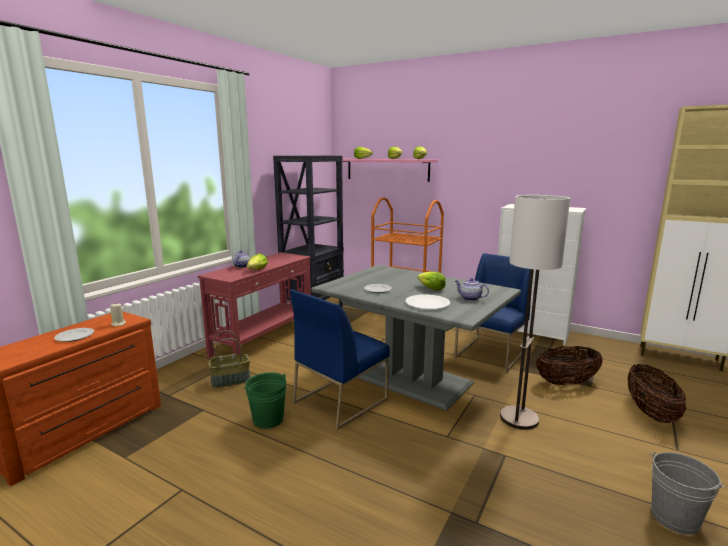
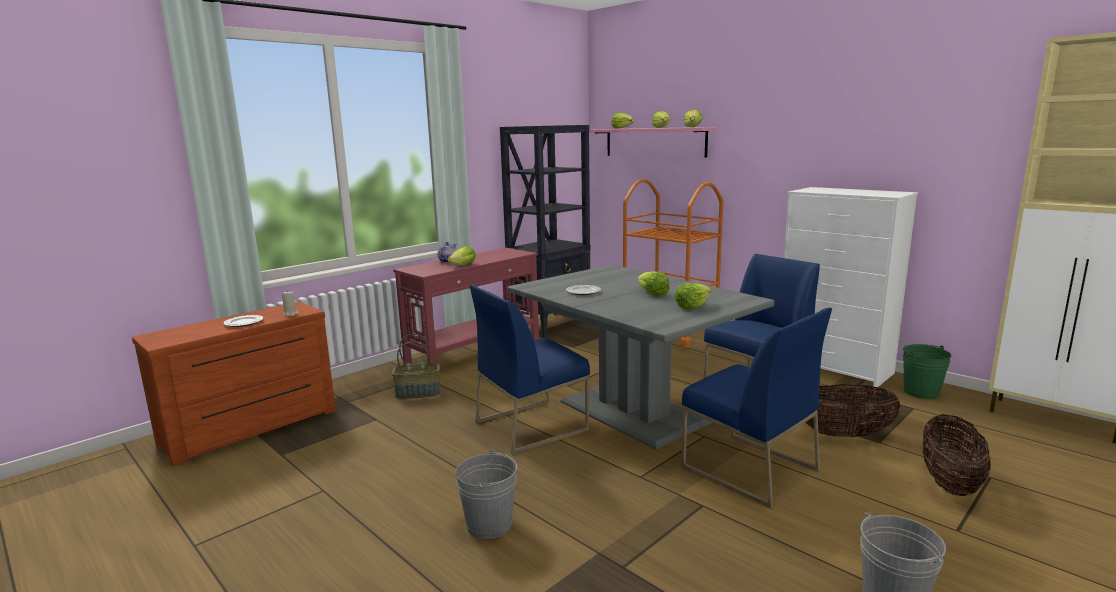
camera: 15 degrees right, 0 degrees up
green bucket [243,372,286,429] -> green bucket moved to [903,344,952,399]
white plate [405,294,450,309] -> none
teapot [455,278,489,301] -> lettuce [674,283,711,310]
floor lamp [500,195,570,430] -> blue chair [681,308,832,508]
none -> grey bucket [455,449,517,539]

